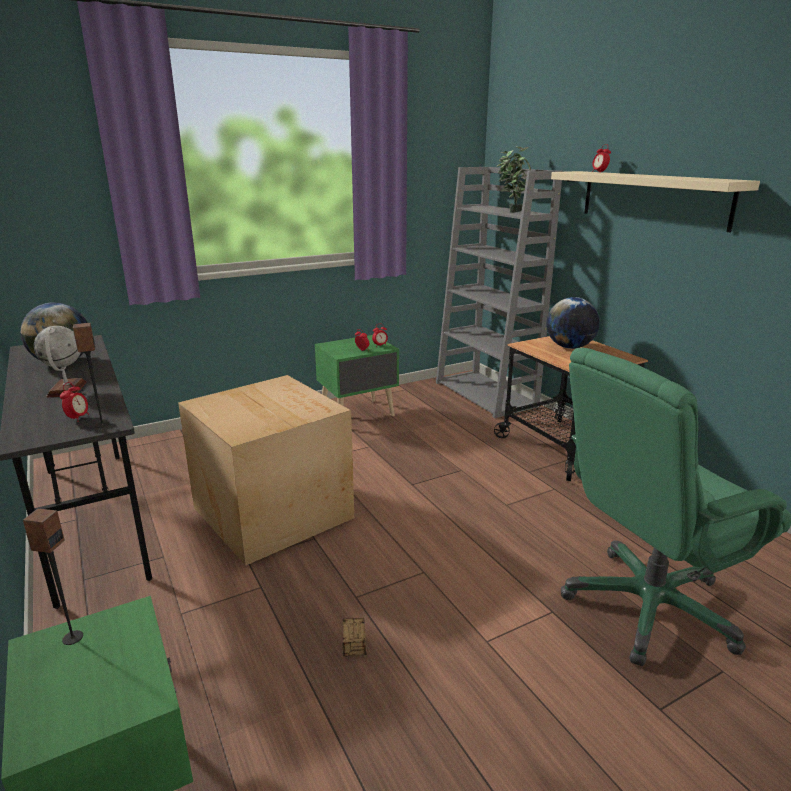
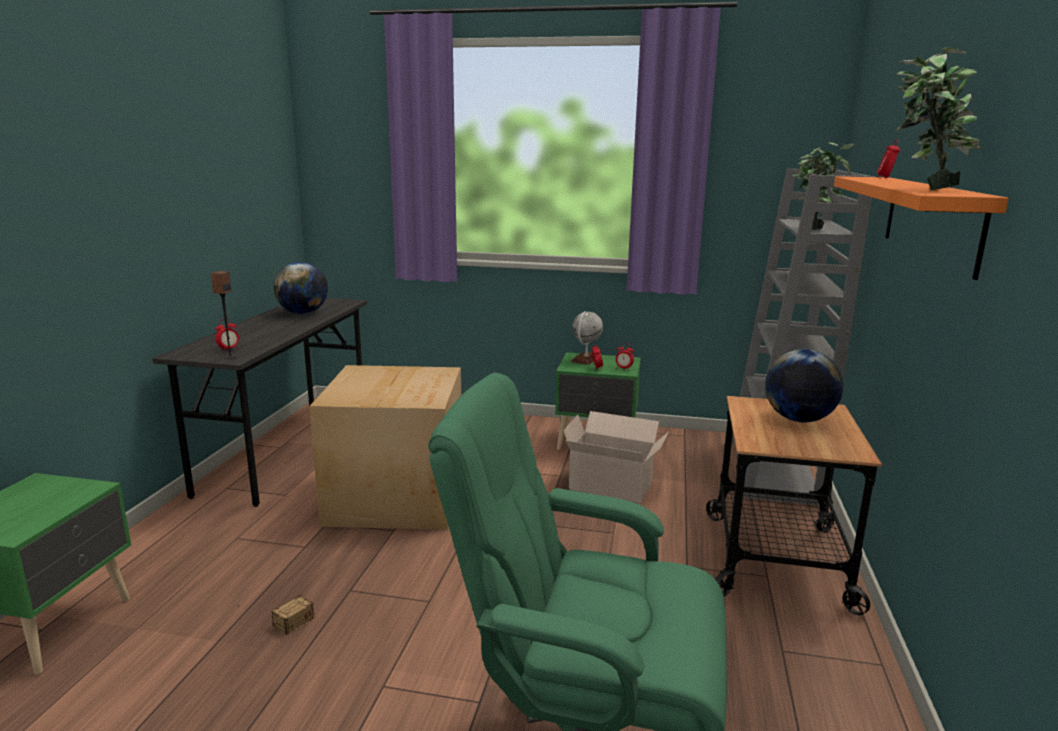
camera: 40 degrees right, 5 degrees down
speaker [23,508,83,645] -> none
globe [34,326,87,397] -> globe moved to [571,311,603,365]
beige shelf [551,171,760,232] -> orange shelf [834,176,1009,280]
none -> cardboard box [563,411,669,503]
none -> potted plant [896,47,982,190]

